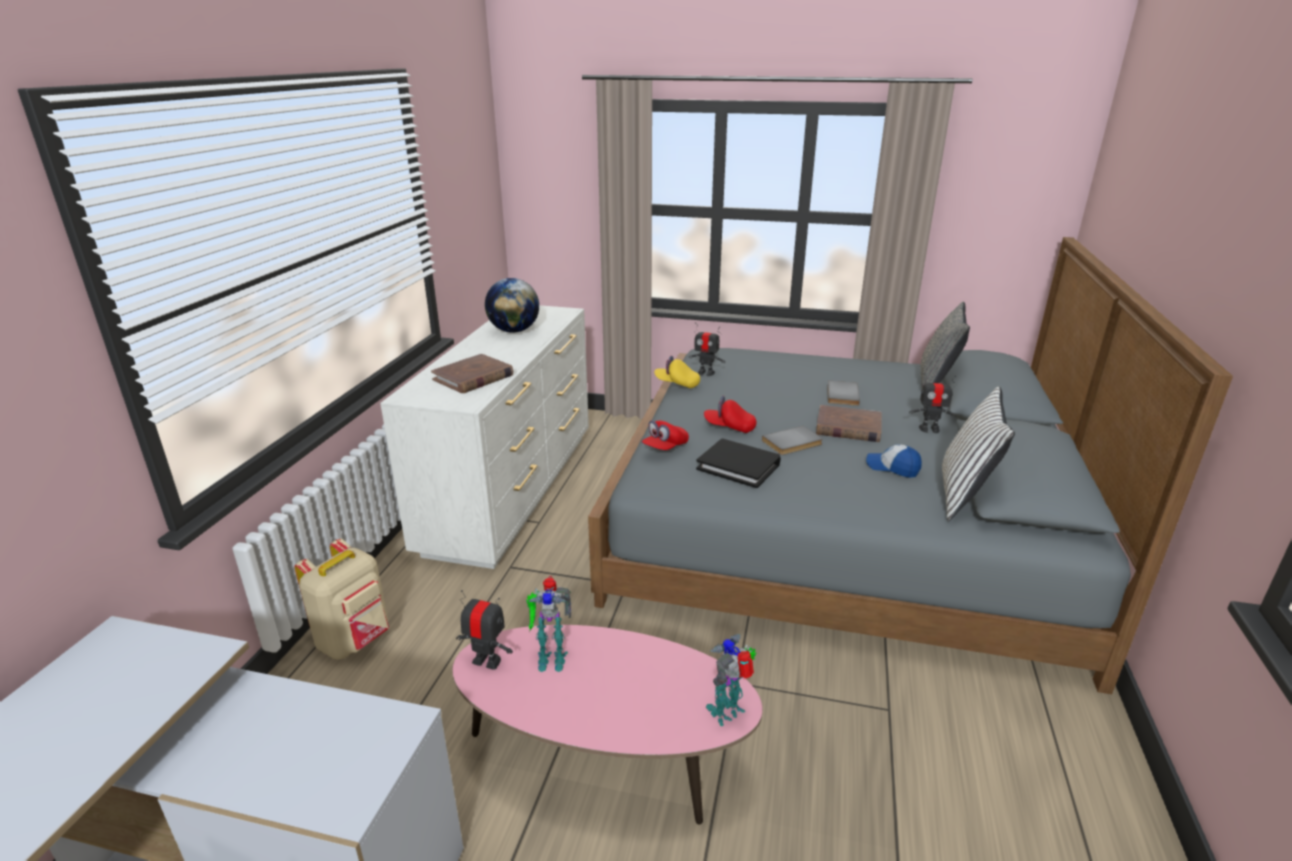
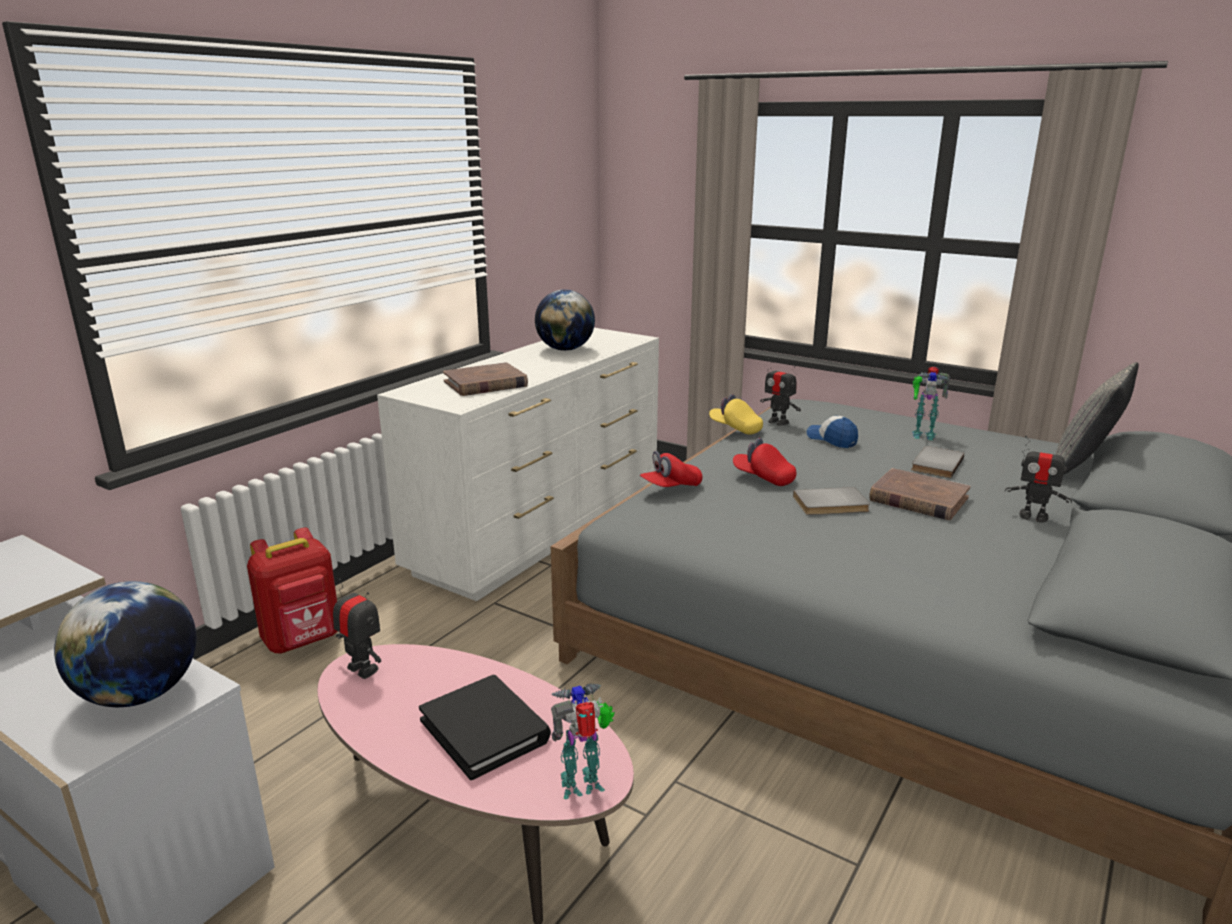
camera: 20 degrees right, 5 degrees down
beige backpack [294,539,389,660] -> red backpack [247,528,338,654]
toy robot [526,576,571,672] -> toy robot moved to [912,366,951,440]
black book [696,439,781,488] -> black book moved to [419,675,551,780]
cap [866,444,922,478] -> cap moved to [807,416,858,448]
white pillow [942,386,1015,521] -> none
none -> globe [54,581,196,707]

